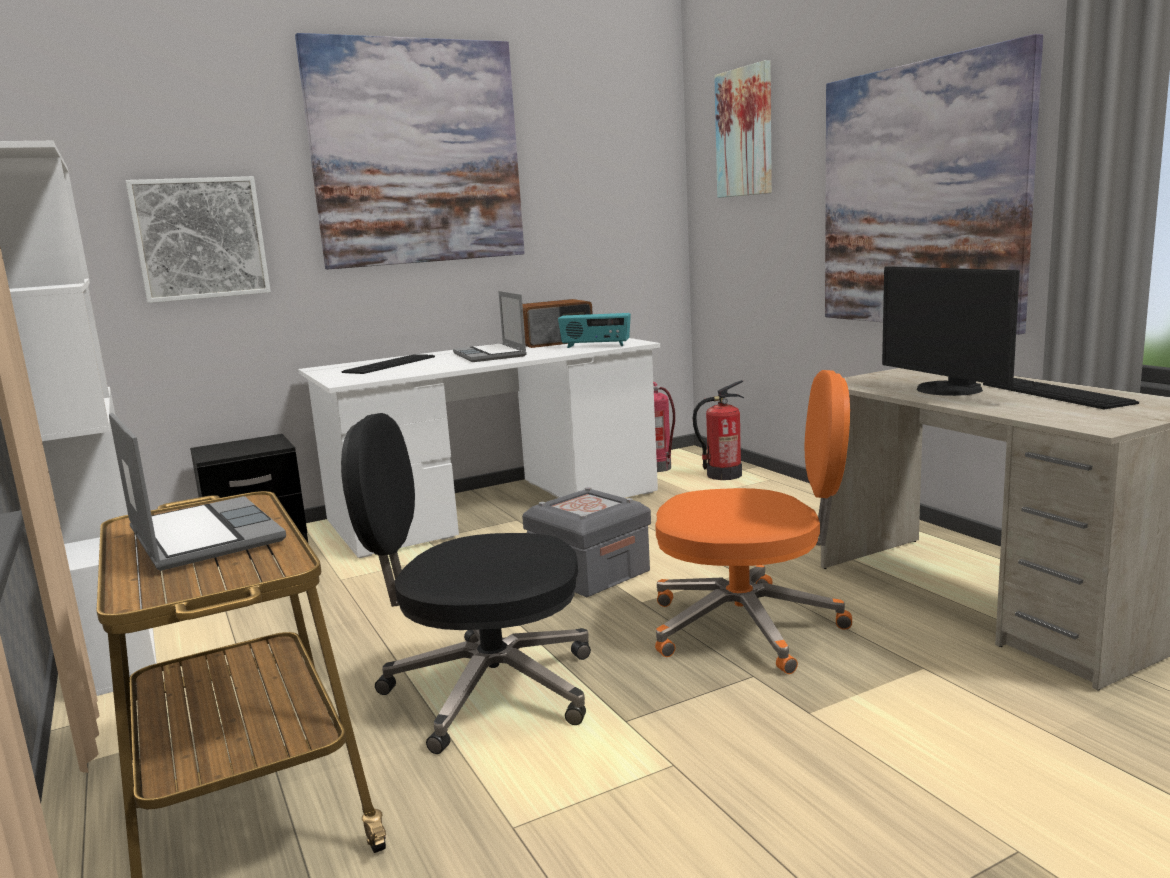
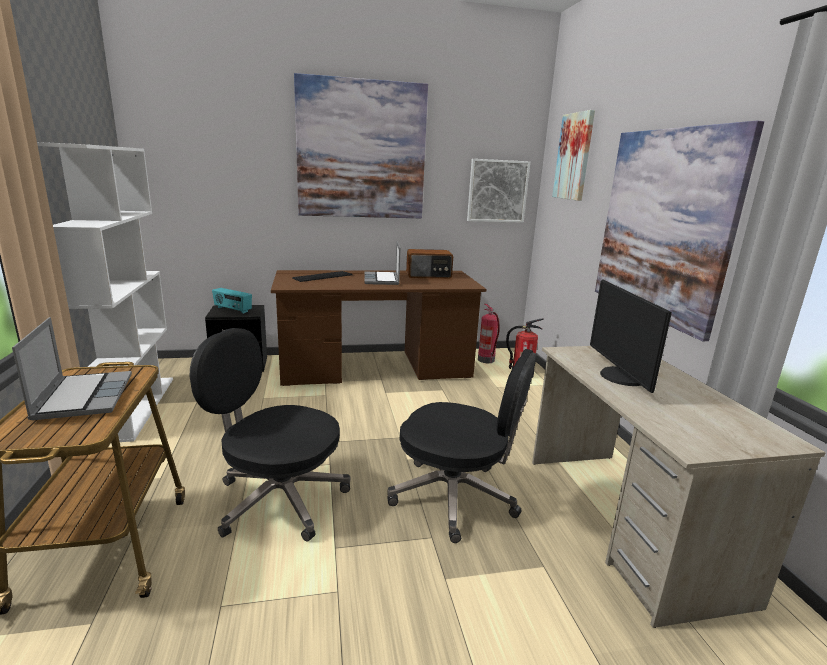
camera: 15 degrees right, 5 degrees up
picture [126,176,271,303] -> picture moved to [467,159,530,223]
white desk [298,338,660,558] -> brown desk [271,270,486,386]
grey storage box [522,487,651,597] -> none
radio [558,313,631,348] -> radio moved to [212,288,252,314]
orange office chair [655,370,852,674] -> black office chair [387,349,537,543]
keyboard [983,378,1139,409] -> none

